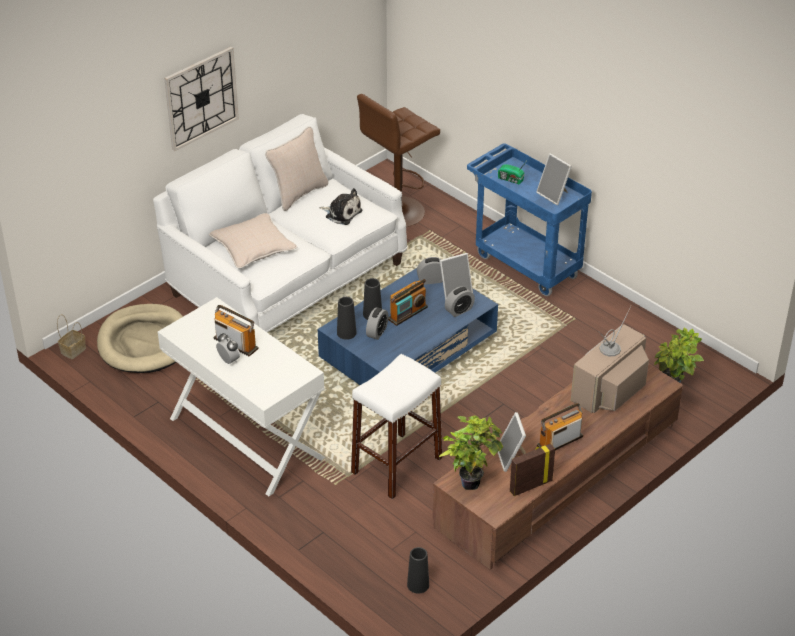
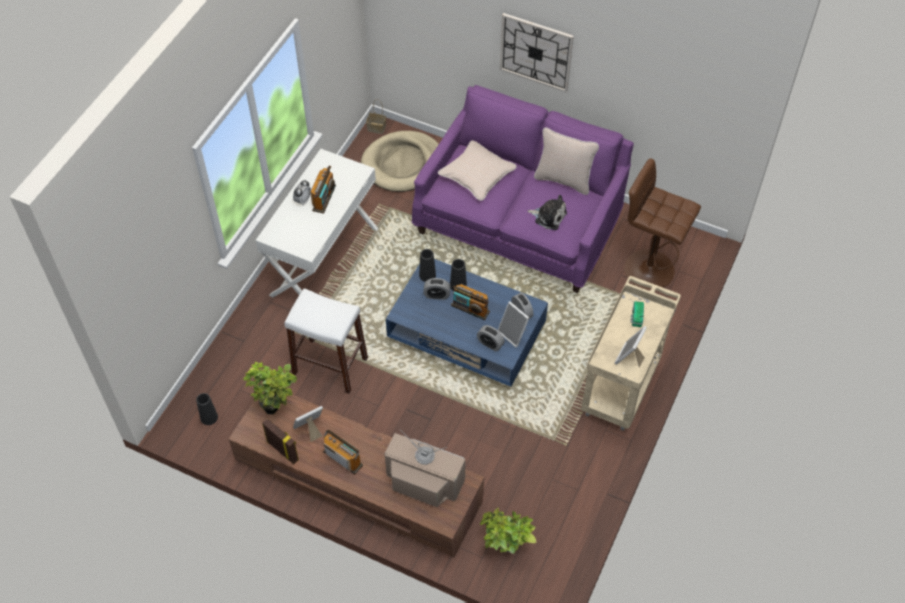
camera: 70 degrees right, 15 degrees up
white sofa [153,114,408,332] -> purple sofa [411,85,634,293]
plush toy [320,188,362,225] -> plush toy turned 75 degrees counterclockwise [527,195,567,230]
blue cart [467,143,592,296] -> beige cart [581,276,681,431]

